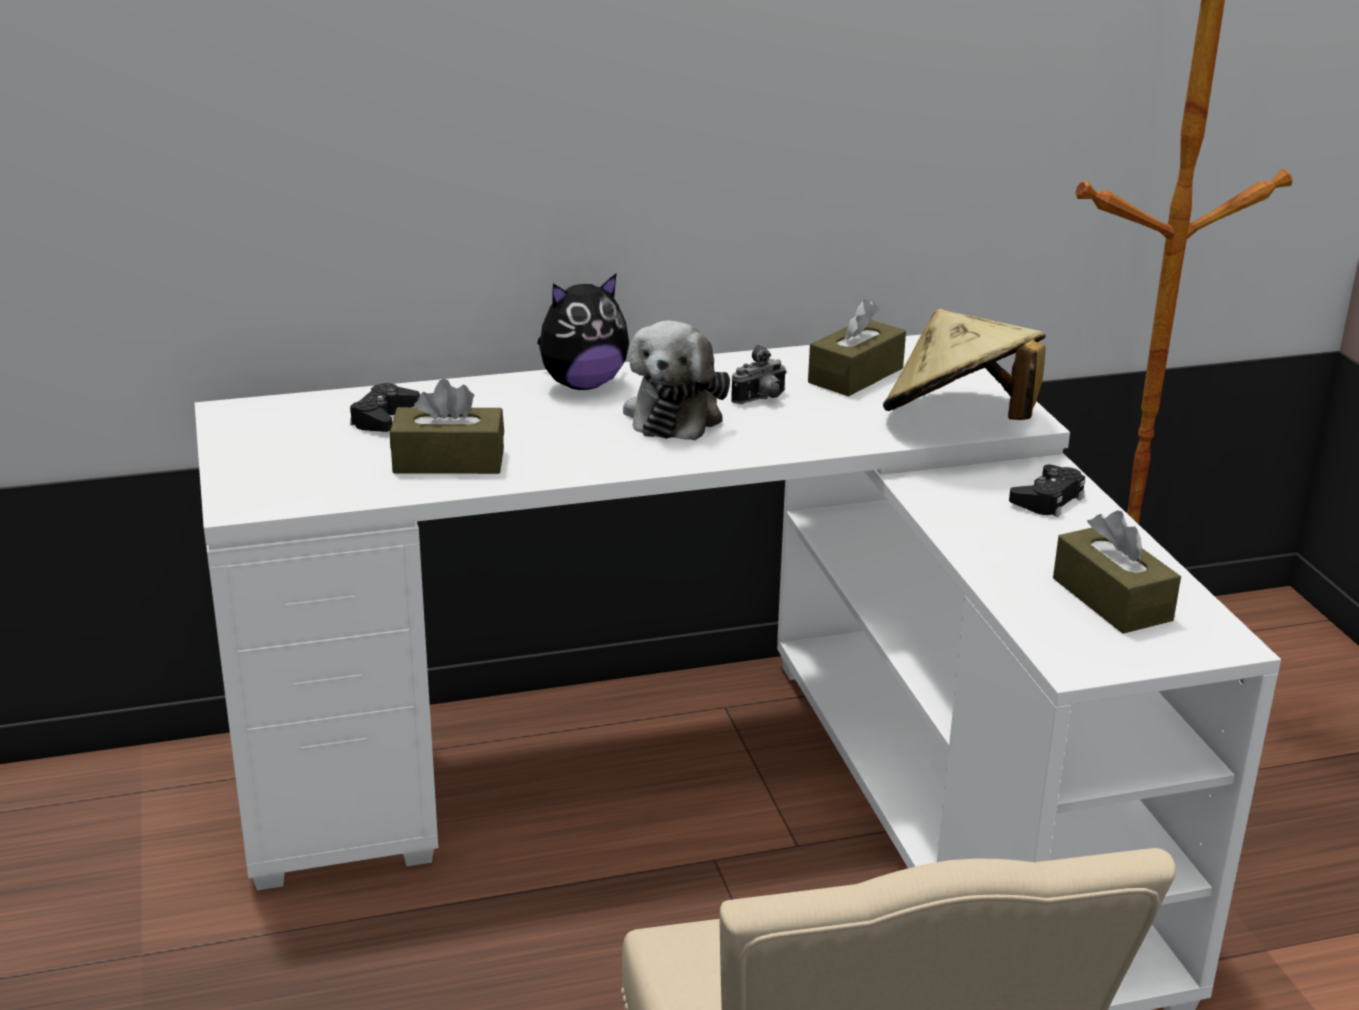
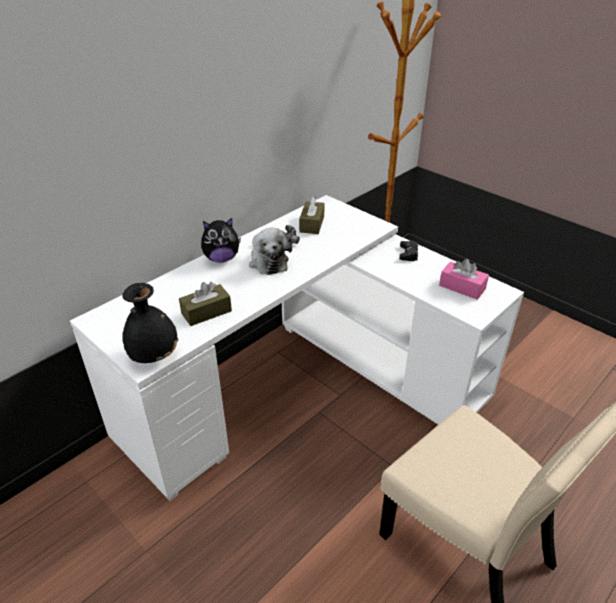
camera: 30 degrees left, 10 degrees up
black game controller [350,383,420,432] -> none
plush toy [537,274,629,390] -> plush toy turned 45 degrees clockwise [201,218,241,263]
beige hat [883,309,1046,420] -> none
brown tissue box [1053,510,1181,634] -> pink tissue box [439,259,489,300]
none -> black vase [122,283,178,363]

